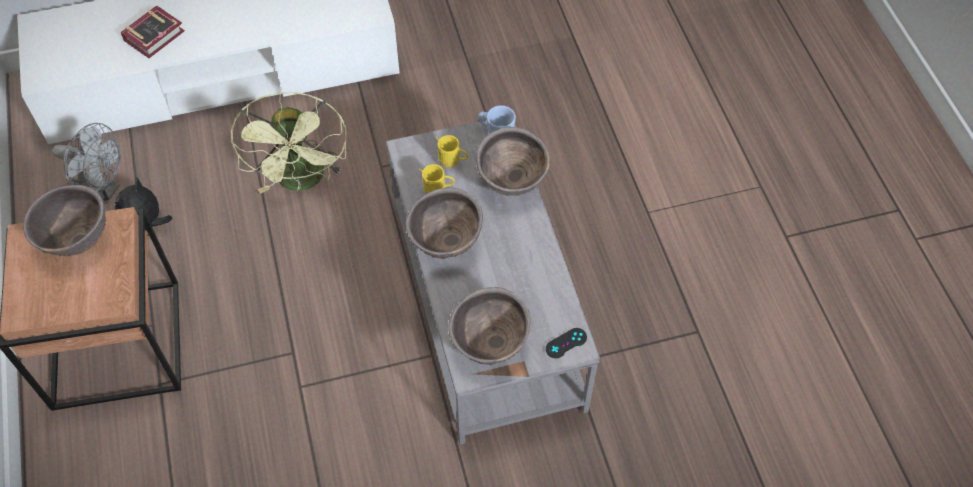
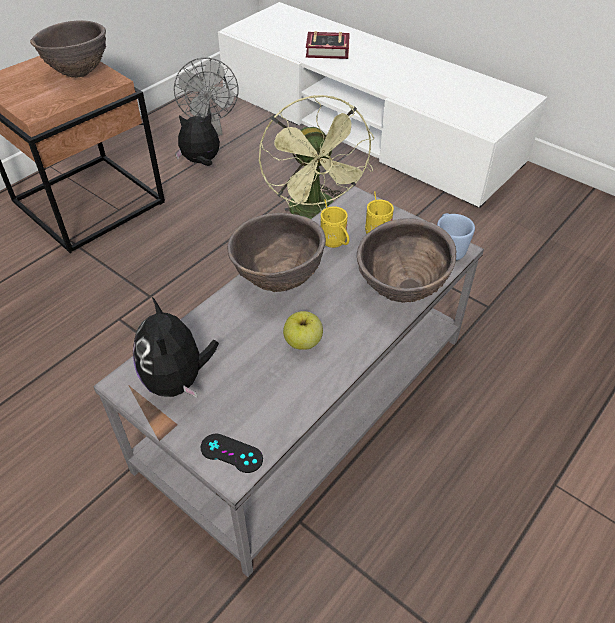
camera: 55 degrees right, 10 degrees down
green fan [231,91,347,194] -> green fan turned 60 degrees counterclockwise [259,95,374,219]
brown bowl [449,287,531,366] -> plush toy [133,297,219,398]
none -> apple [283,311,323,350]

